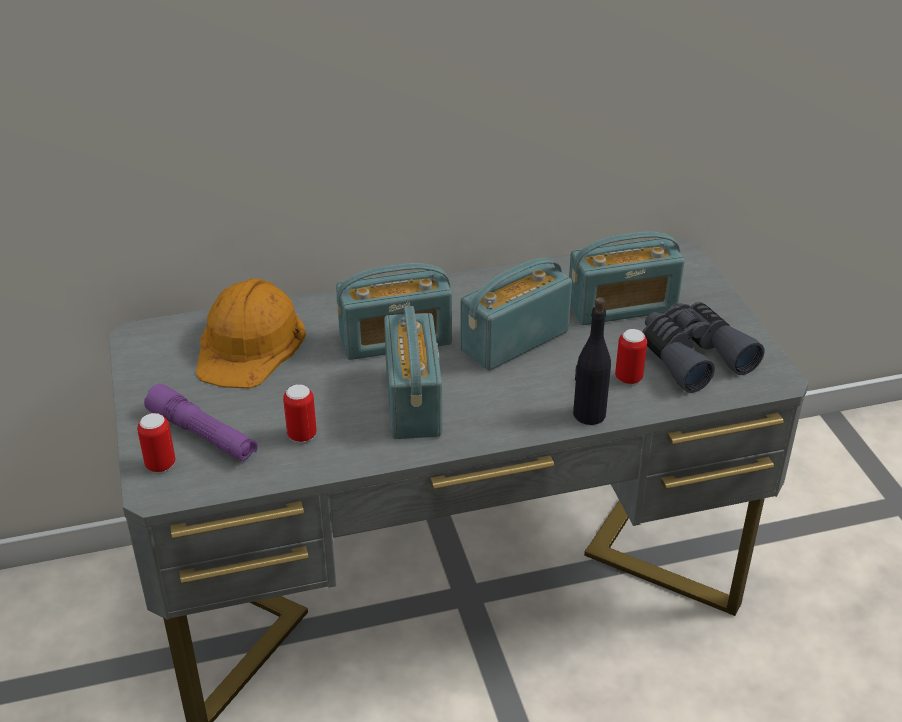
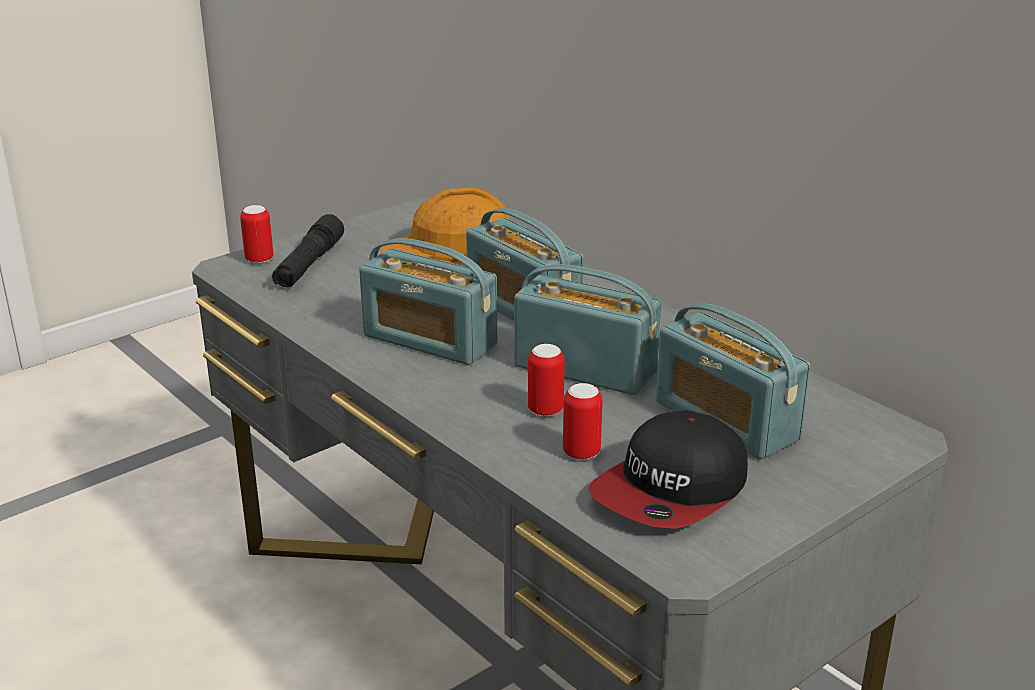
camera: 65 degrees right, 10 degrees down
purple flashlight [144,384,258,462] -> black flashlight [272,214,344,287]
can [283,384,317,443] -> can moved to [528,344,565,417]
radio [384,306,442,439] -> radio turned 60 degrees clockwise [359,238,497,365]
black bottle [573,297,611,425] -> none
grey binoculars [643,302,765,393] -> cap [588,410,748,529]

